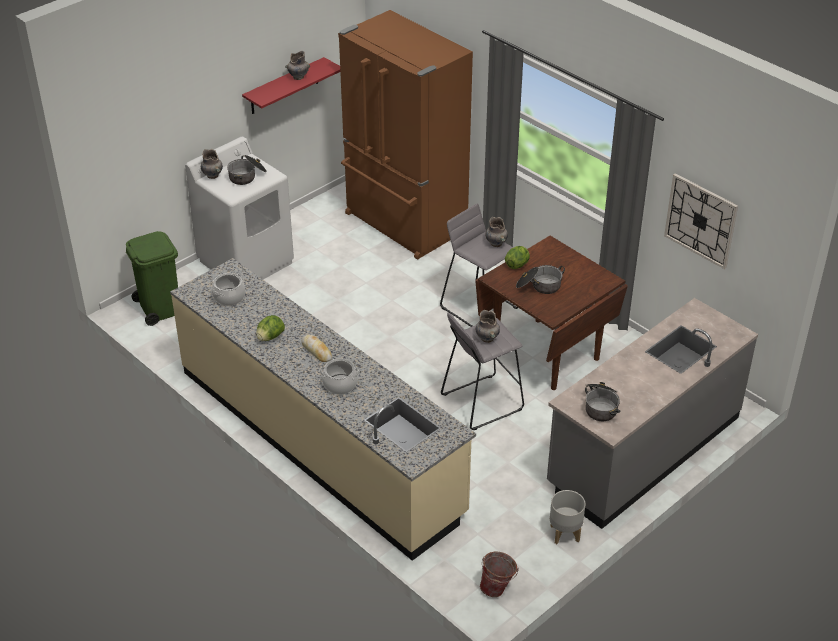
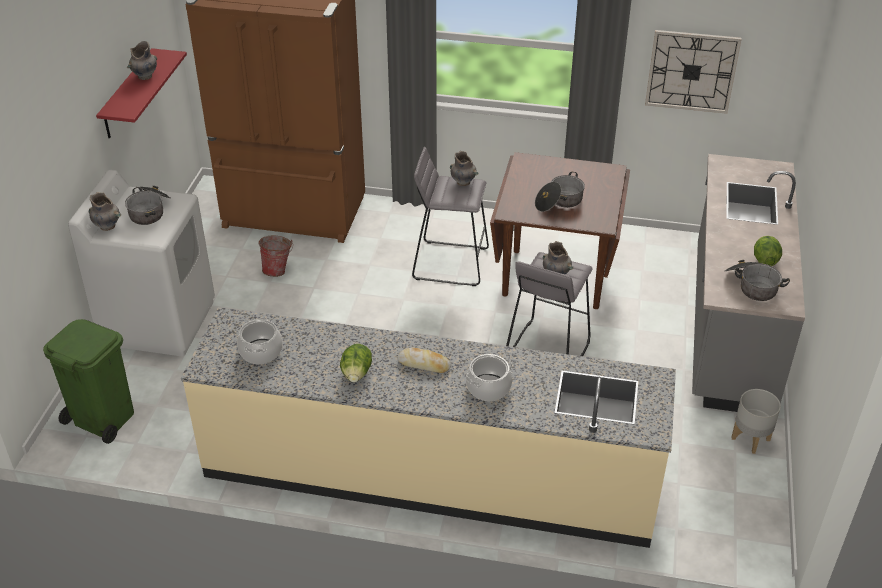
camera: 35 degrees left, 0 degrees up
bucket [480,552,519,597] -> bucket moved to [258,236,293,277]
lettuce [505,246,530,269] -> lettuce moved to [754,236,782,266]

